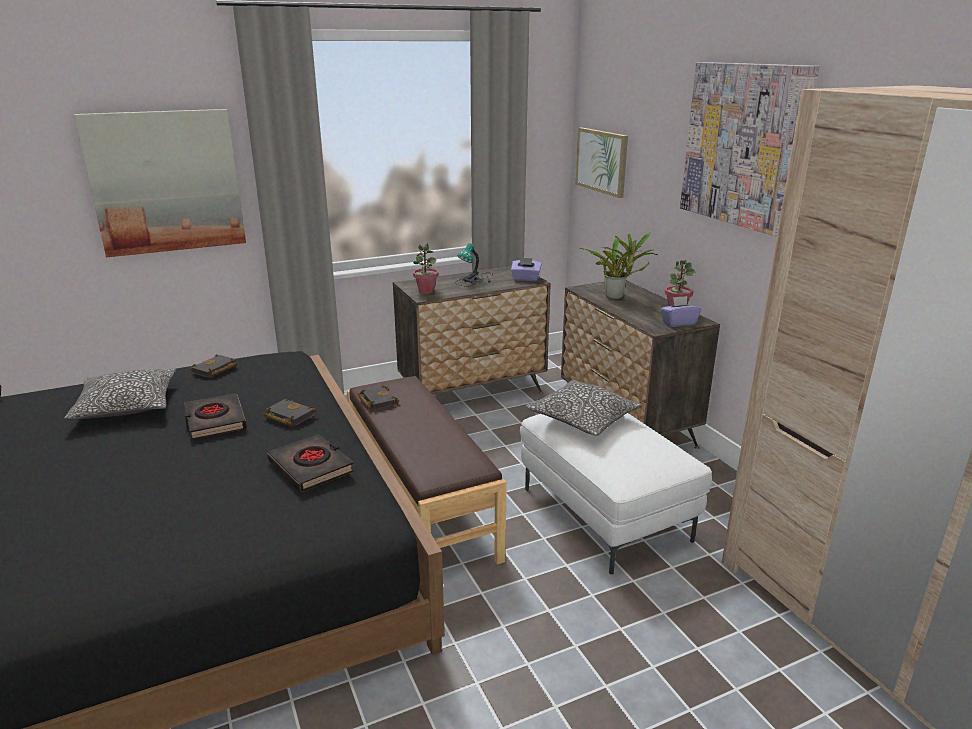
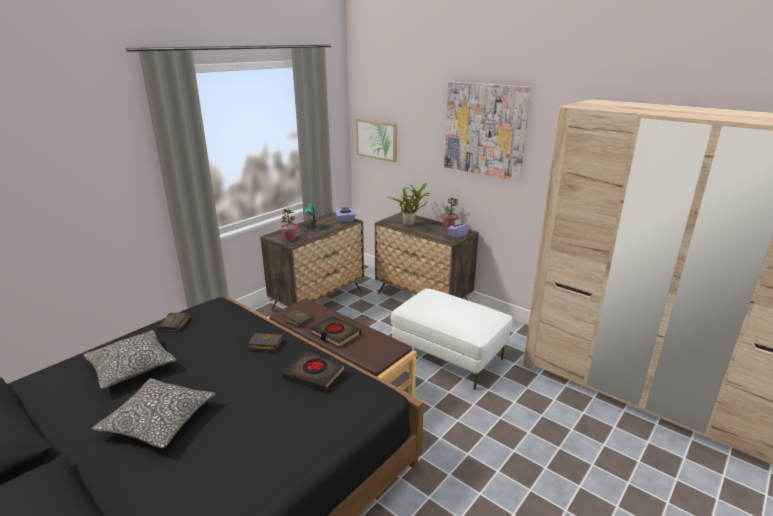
camera: 25 degrees left, 0 degrees up
picture [74,109,246,257] -> none
black book [184,393,247,440] -> black book moved to [310,316,361,347]
pillow [525,380,643,436] -> pillow moved to [92,378,216,448]

